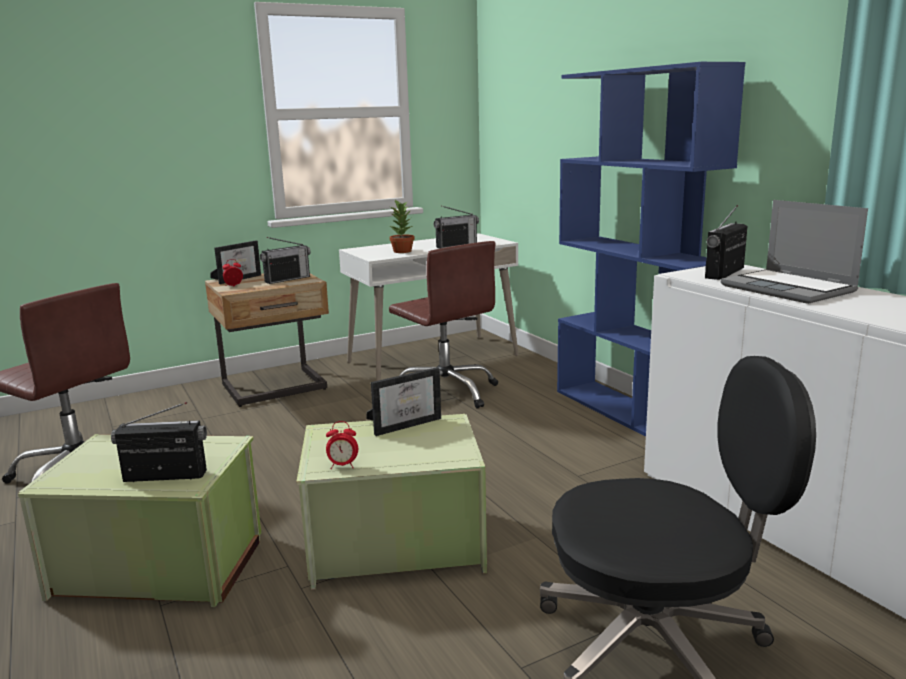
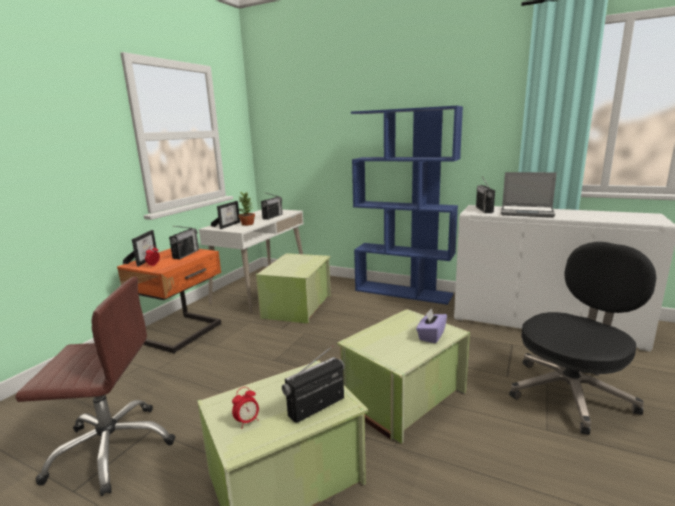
camera: 35 degrees left, 0 degrees up
beige nightstand [205,273,329,407] -> orange nightstand [117,248,221,354]
alarm clock [326,421,358,469] -> alarm clock moved to [232,387,259,427]
picture frame [367,367,441,436] -> picture frame moved to [211,201,240,229]
brown office chair [389,241,498,409] -> green storage box [256,253,331,324]
none -> purple tissue box [416,308,447,343]

